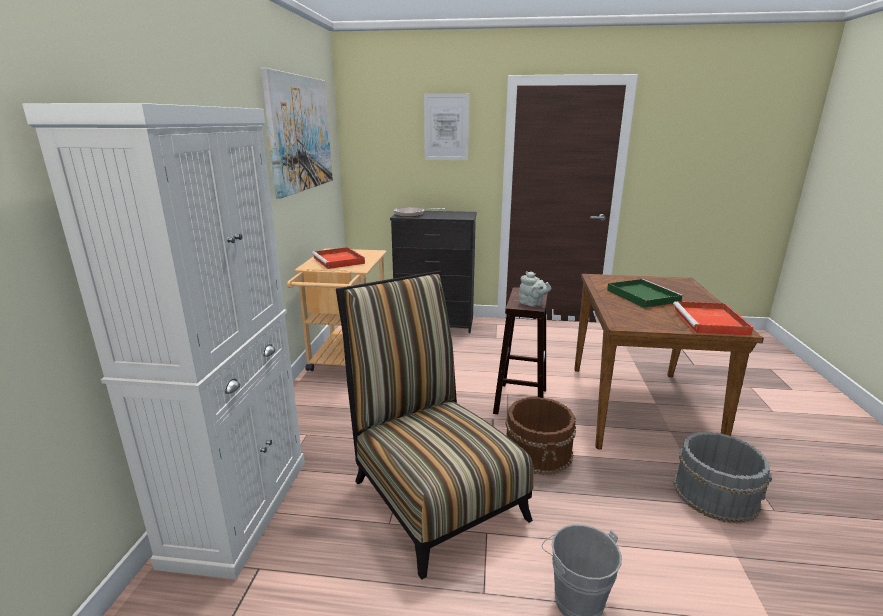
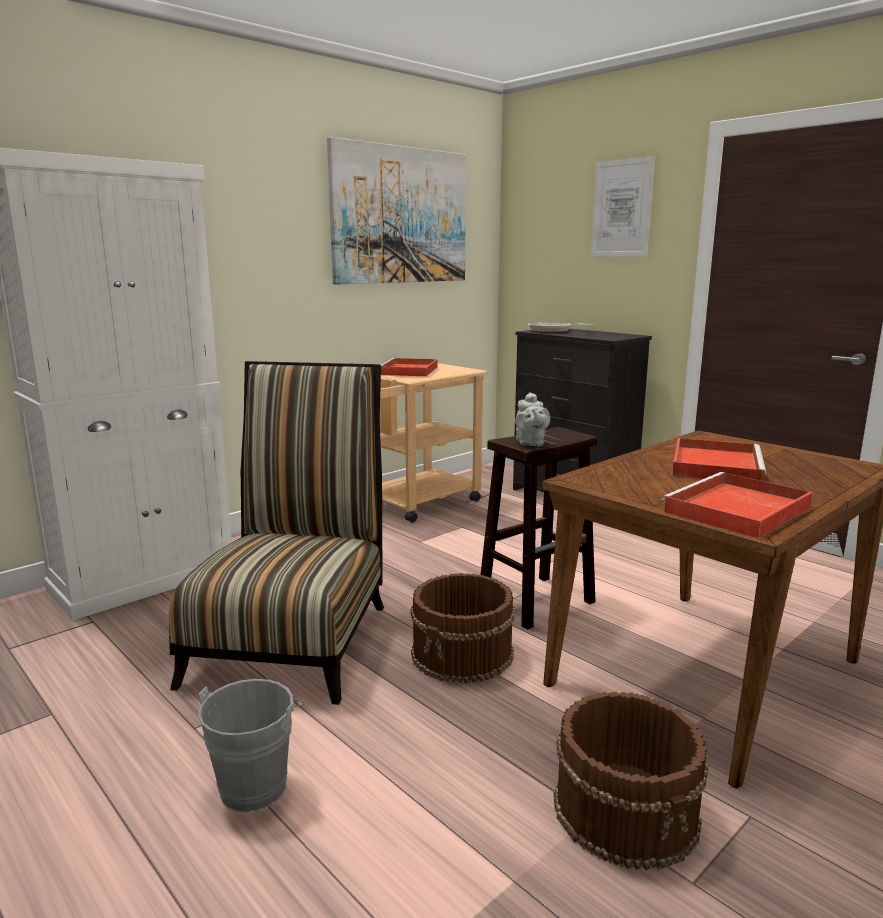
camera: 40 degrees right, 5 degrees down
green tray [607,279,684,308] -> red tray [672,438,767,481]
grey bucket [673,432,772,524] -> brown bucket [554,691,708,870]

